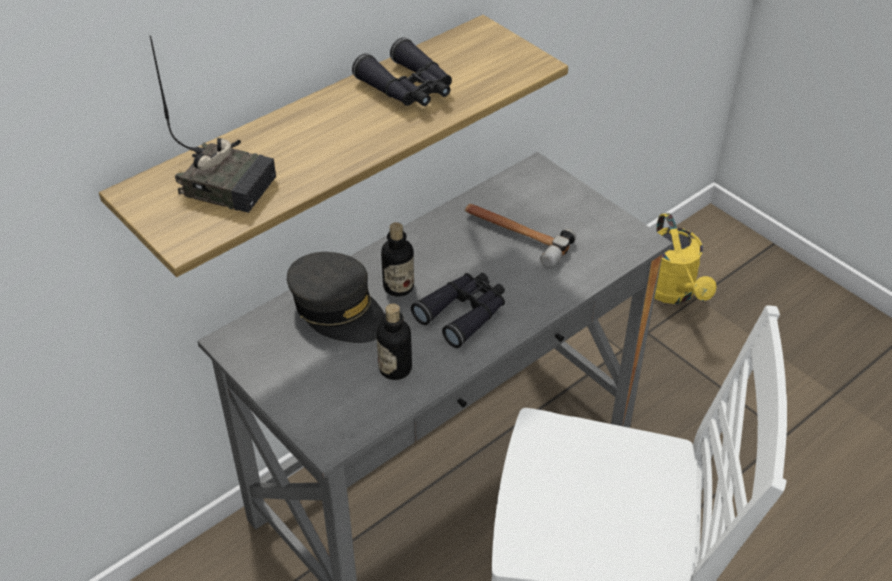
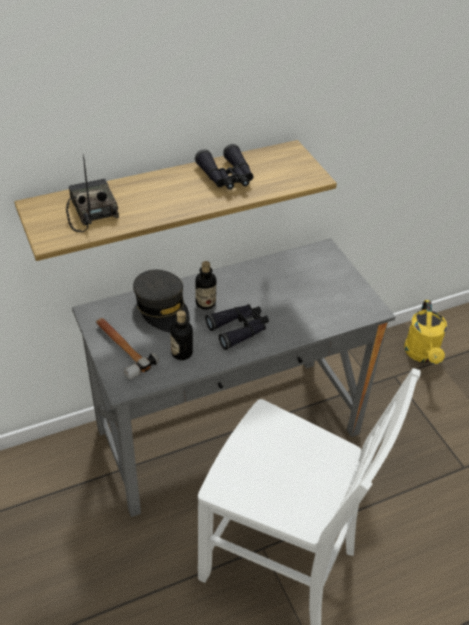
camera: 15 degrees right, 0 degrees up
radio [150,35,276,213] -> radio turned 150 degrees counterclockwise [66,154,119,232]
hammer [465,204,576,268] -> hammer moved to [96,318,159,380]

